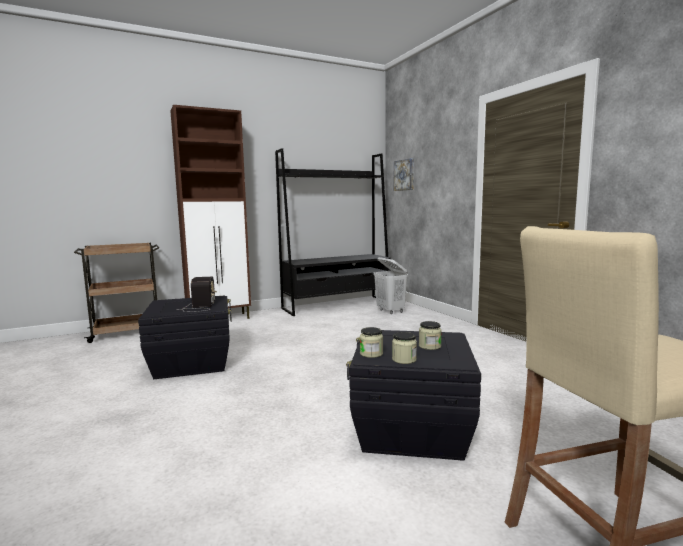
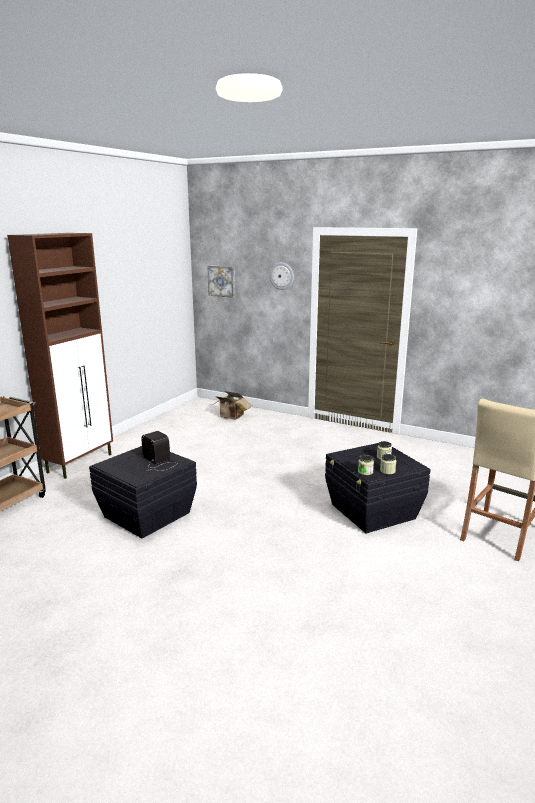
camera: 35 degrees left, 10 degrees up
black bookcase [275,148,391,316] -> none
white laundry basket [373,257,408,314] -> cardboard box [214,391,252,420]
none -> wall clock [270,262,294,290]

